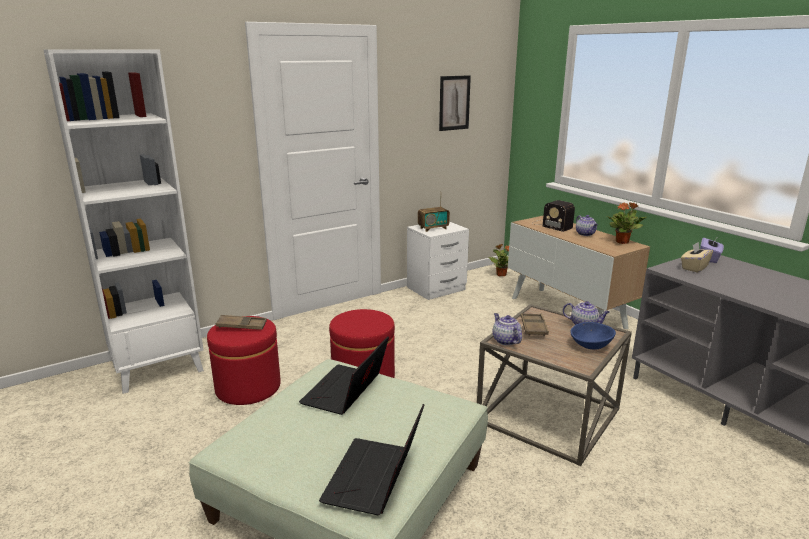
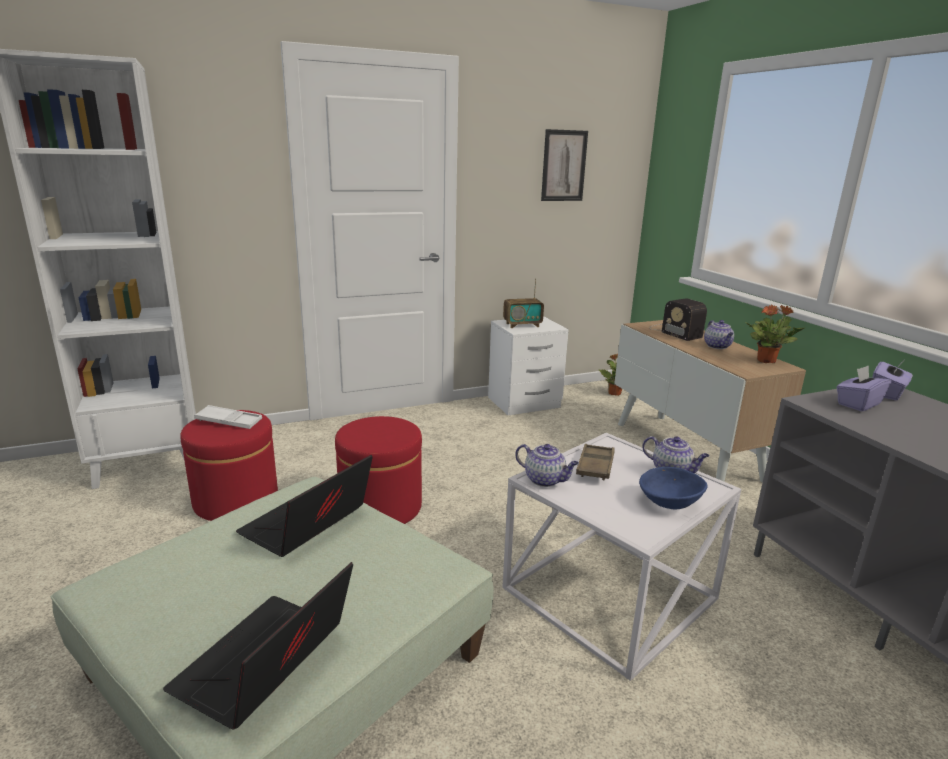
camera: 10 degrees right, 0 degrees up
brown tray [216,315,267,330] -> white tray [194,405,262,429]
brown side table [477,304,632,466] -> white side table [502,433,741,681]
teapot [493,313,522,345] -> teapot turned 135 degrees clockwise [515,444,579,487]
beige tissue box [681,242,713,273] -> purple tissue box [837,365,891,411]

